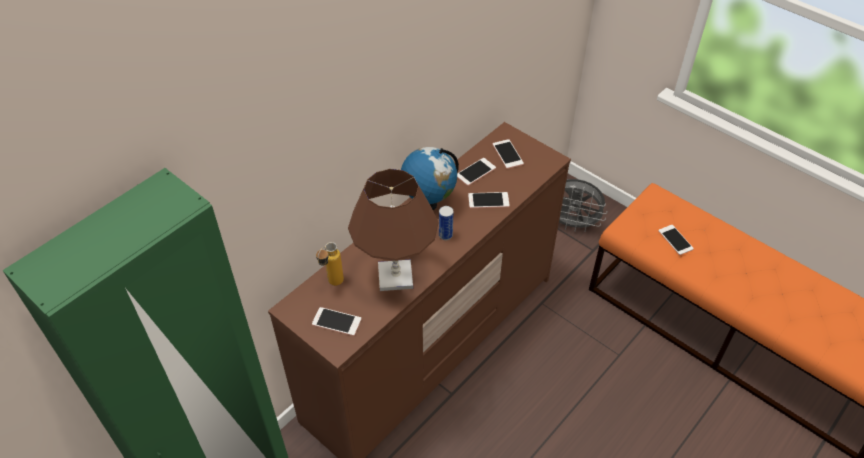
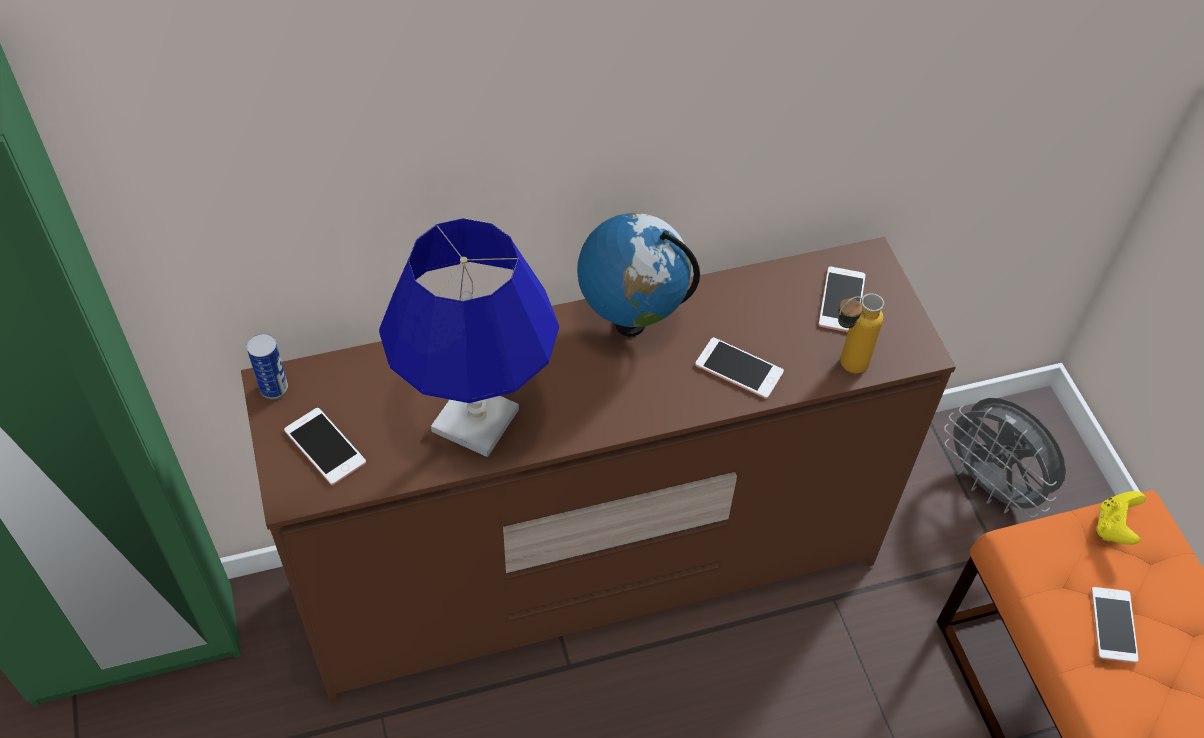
camera: 30 degrees right, 5 degrees up
bottle [316,242,344,286] -> bottle moved to [838,293,884,373]
brown table lamp [348,169,439,291] -> blue table lamp [379,218,559,457]
can [439,206,453,240] -> can moved to [247,333,288,399]
phone [457,158,496,186] -> none
none -> yellow game controller [1096,491,1146,545]

